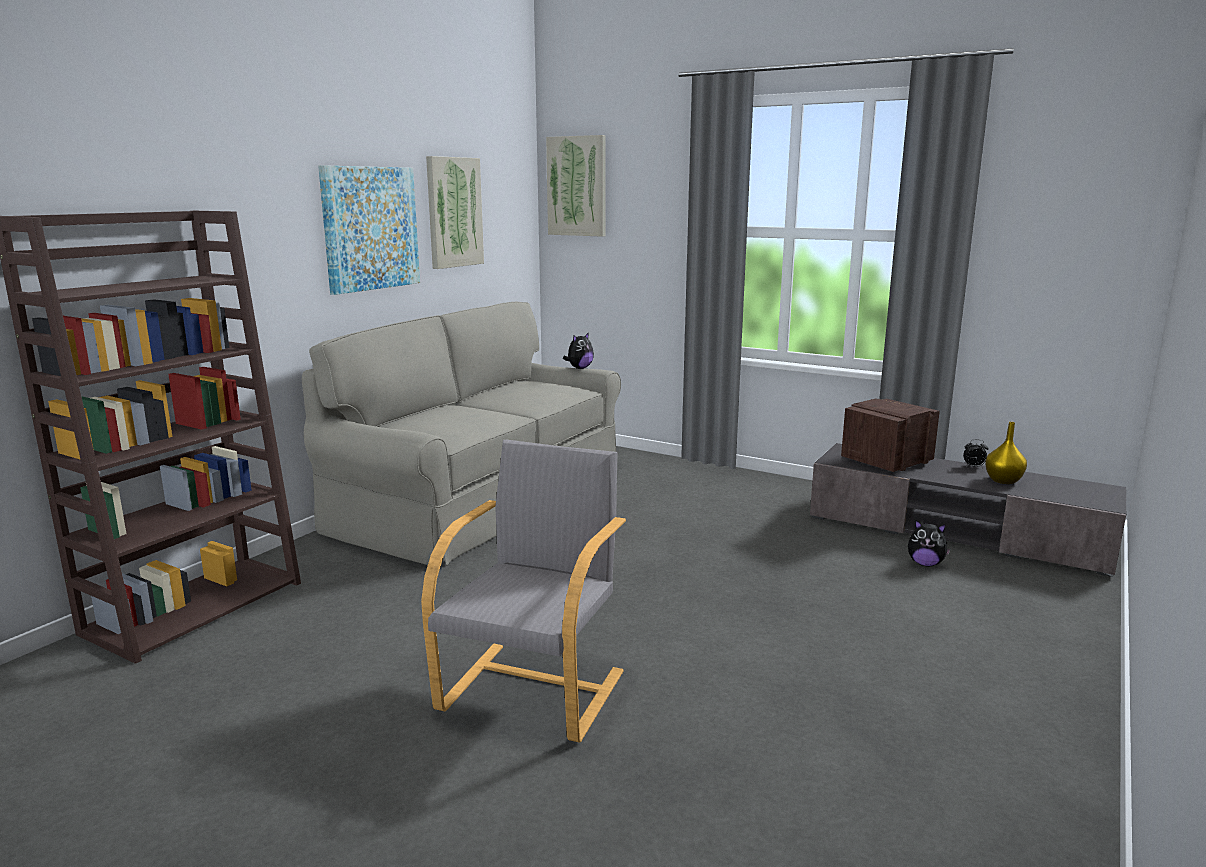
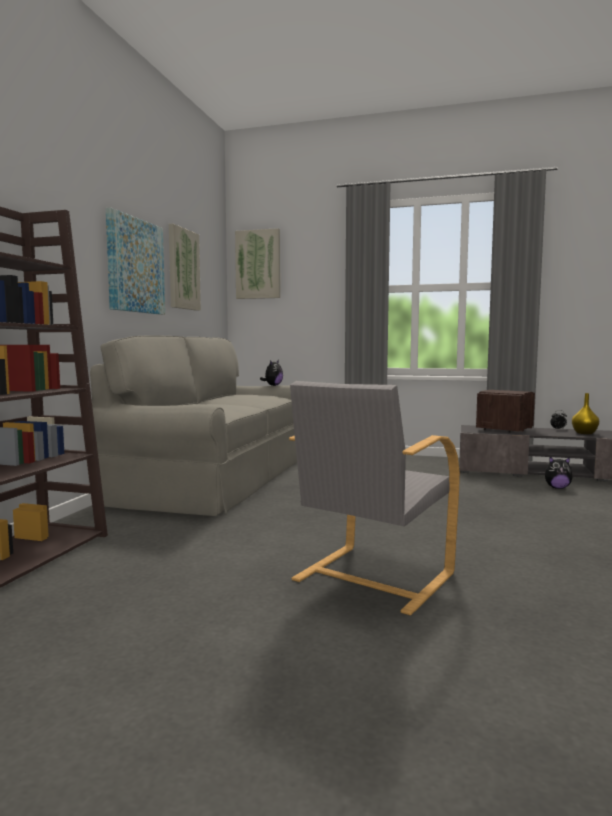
camera: 15 degrees left, 10 degrees down
grey armchair [421,440,626,743] -> grey armchair turned 150 degrees counterclockwise [289,381,460,616]

